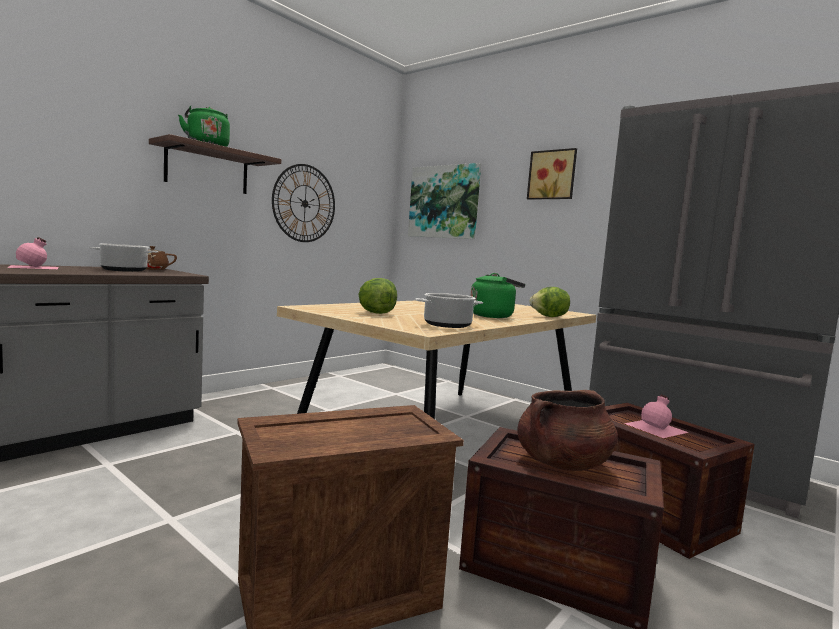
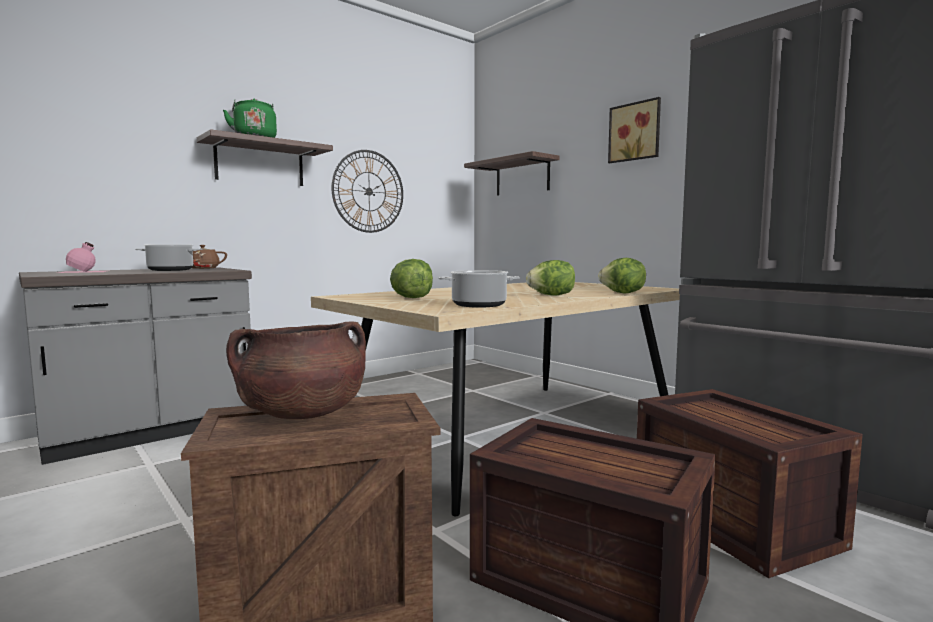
camera: 10 degrees right, 0 degrees up
picture [408,163,481,239] -> shelf [464,151,560,196]
green kettle [471,273,525,318] -> lettuce [526,260,575,296]
brown cooking pot [518,390,618,471] -> brown cooking pot moved to [226,321,366,419]
pink bottle [624,395,689,438] -> none

